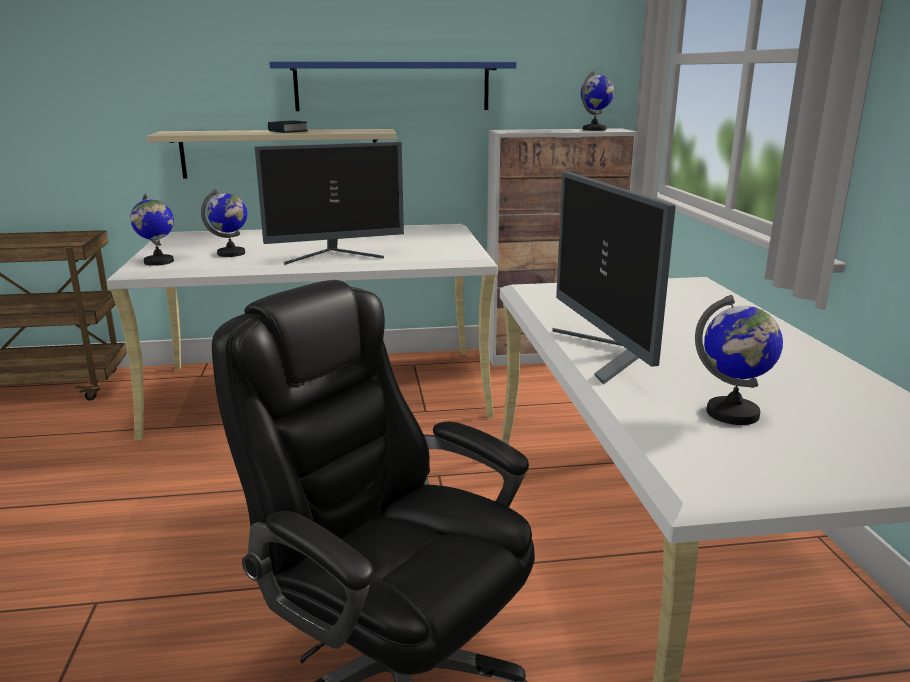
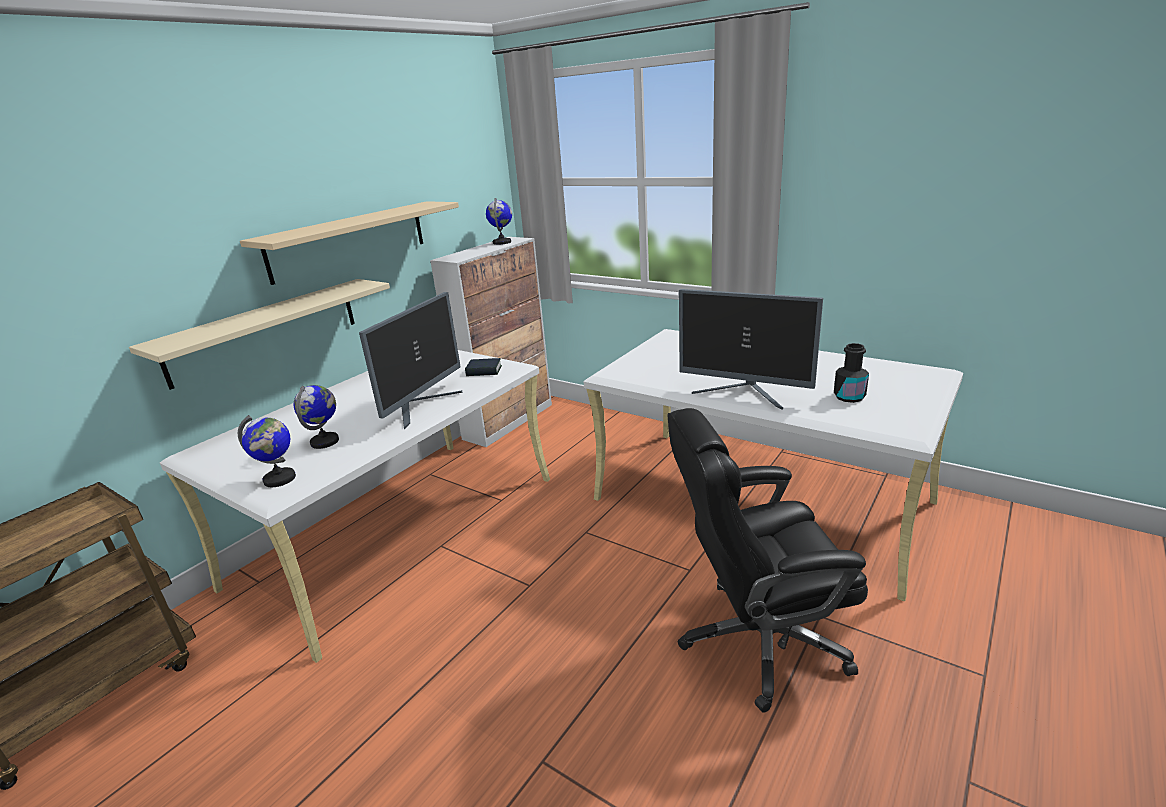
camera: 45 degrees left, 5 degrees up
book [268,120,308,133] -> book moved to [465,358,502,376]
blue shelf [269,61,517,111] -> beige shelf [240,201,459,285]
globe [695,295,783,425] -> black bottle [834,343,869,403]

